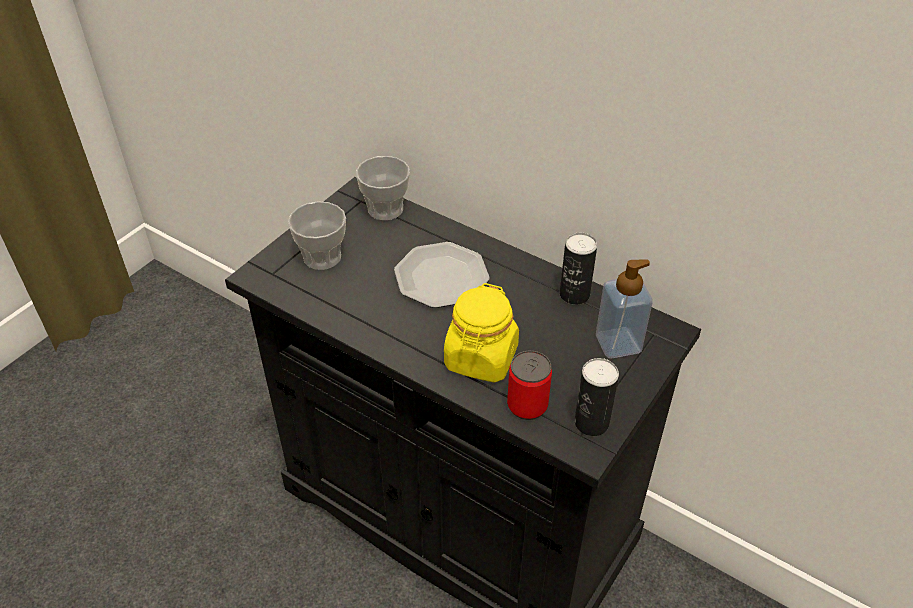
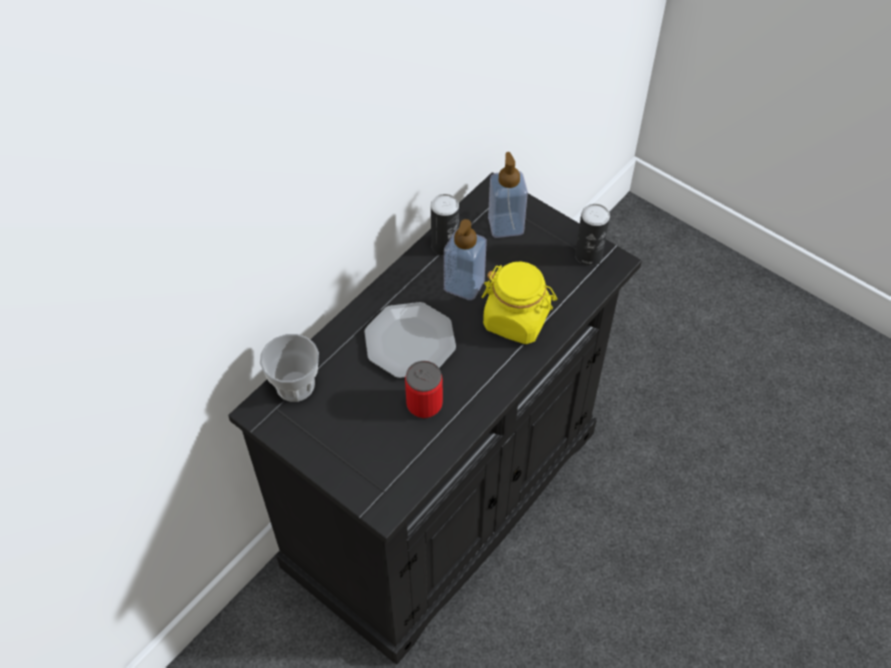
camera: 85 degrees left, 10 degrees up
cup [288,202,346,270] -> none
can [507,351,552,420] -> can moved to [405,361,443,418]
none -> soap dispenser [444,219,487,300]

